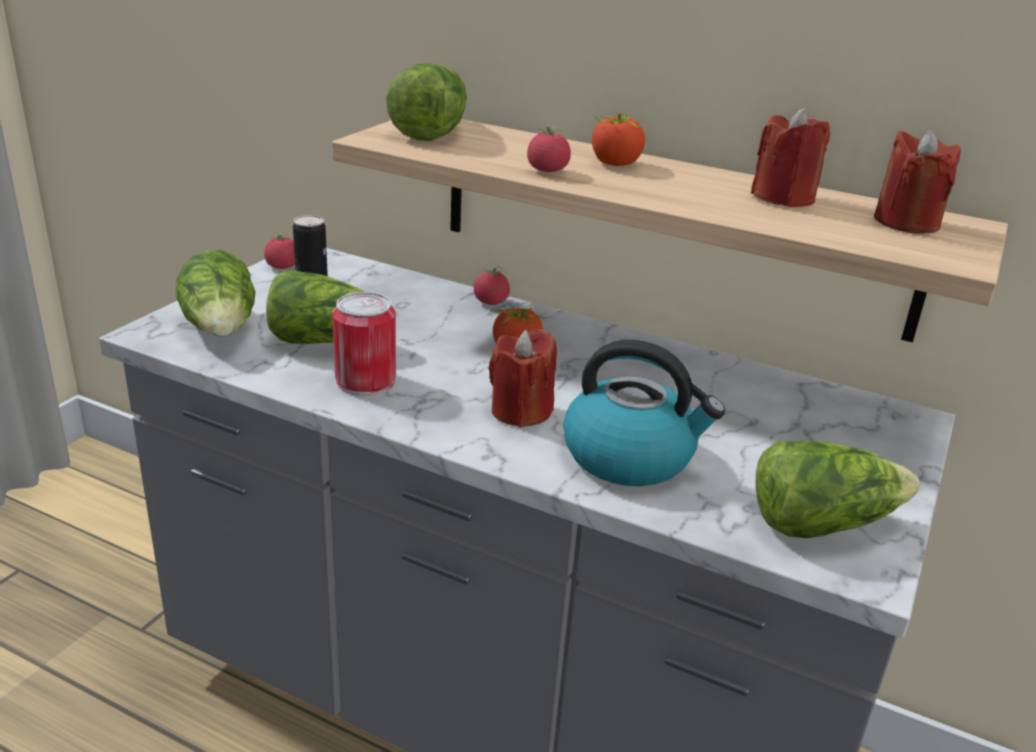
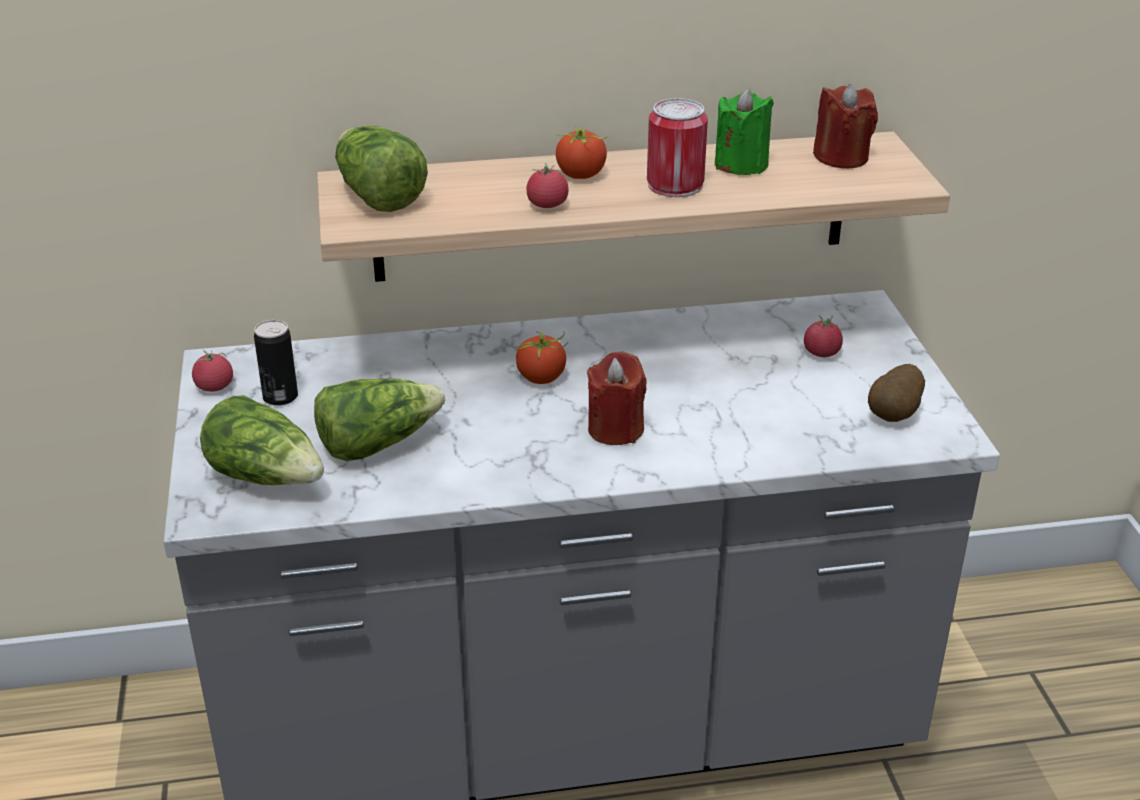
camera: 35 degrees left, 5 degrees up
can [332,292,396,396] -> can moved to [647,98,708,197]
tomato [474,265,510,305] -> tomato moved to [804,315,843,357]
kettle [563,339,725,486] -> none
red candle [751,108,830,207] -> green candle [715,88,774,175]
lettuce [756,441,920,538] -> potato [868,364,925,422]

